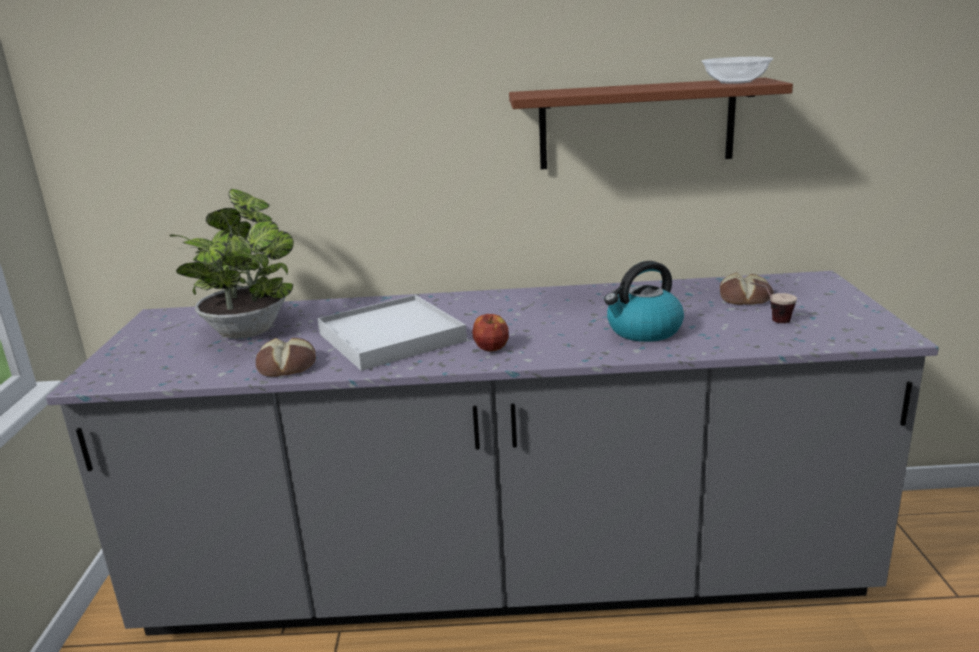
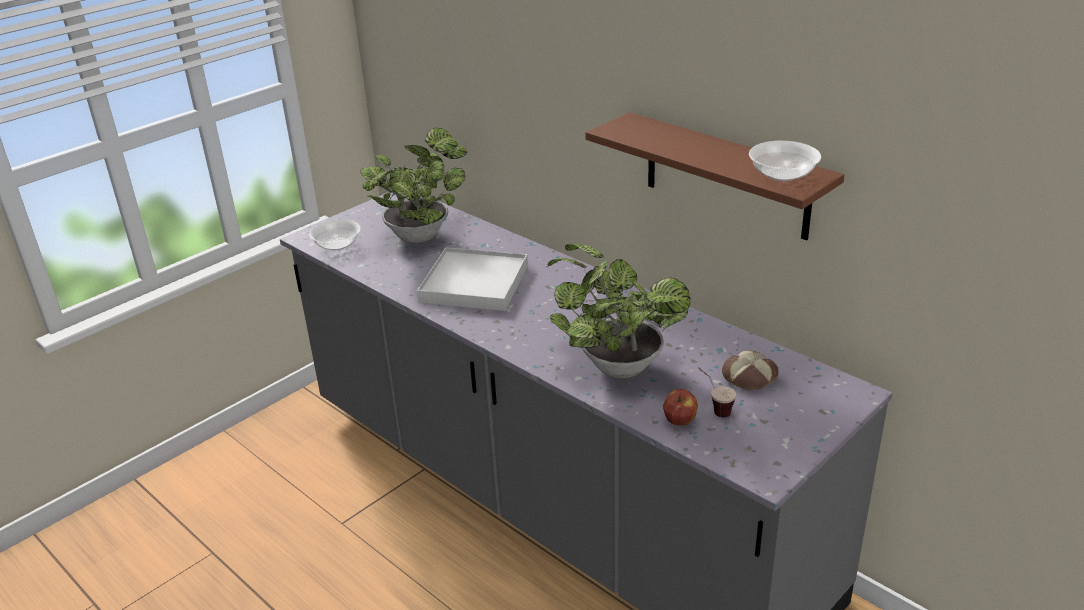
camera: 45 degrees right, 10 degrees up
bread [256,338,316,377] -> none
apple [472,314,509,352] -> apple moved to [663,389,698,426]
kettle [604,261,684,342] -> potted plant [547,244,690,378]
none -> bowl [309,219,361,250]

